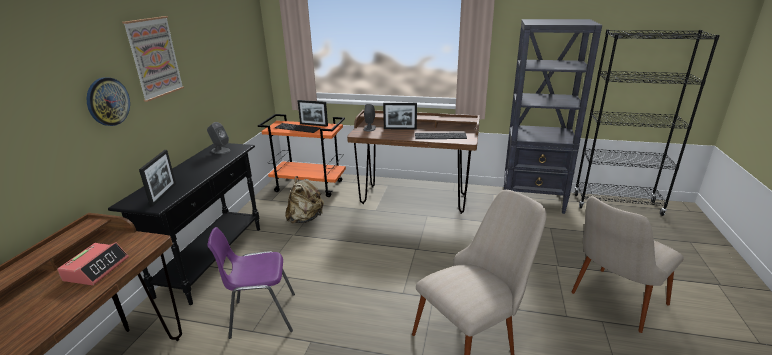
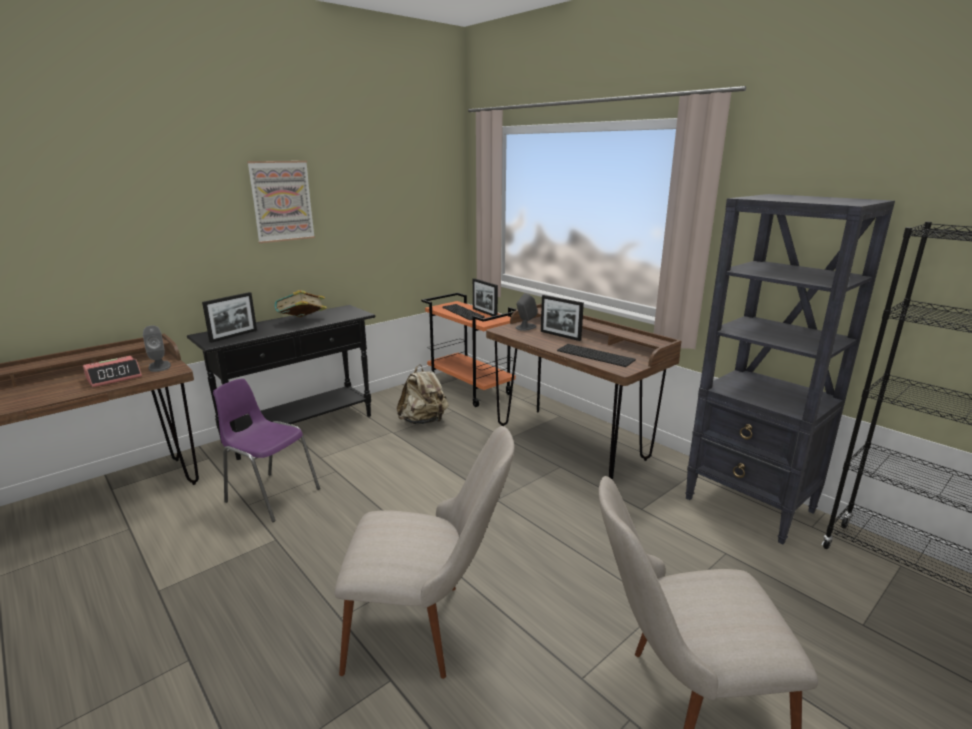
camera: 35 degrees right, 5 degrees down
wall clock [87,78,130,126] -> none
grey speaker [207,122,230,154] -> grey speaker moved to [143,325,171,372]
none -> book [275,290,327,317]

